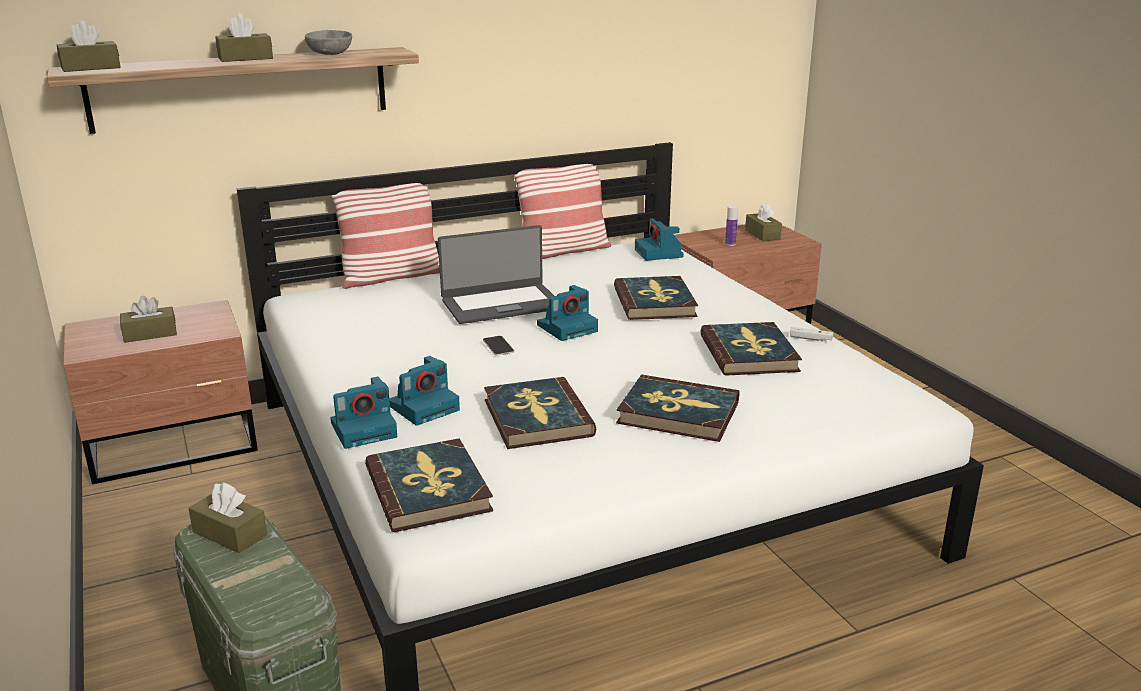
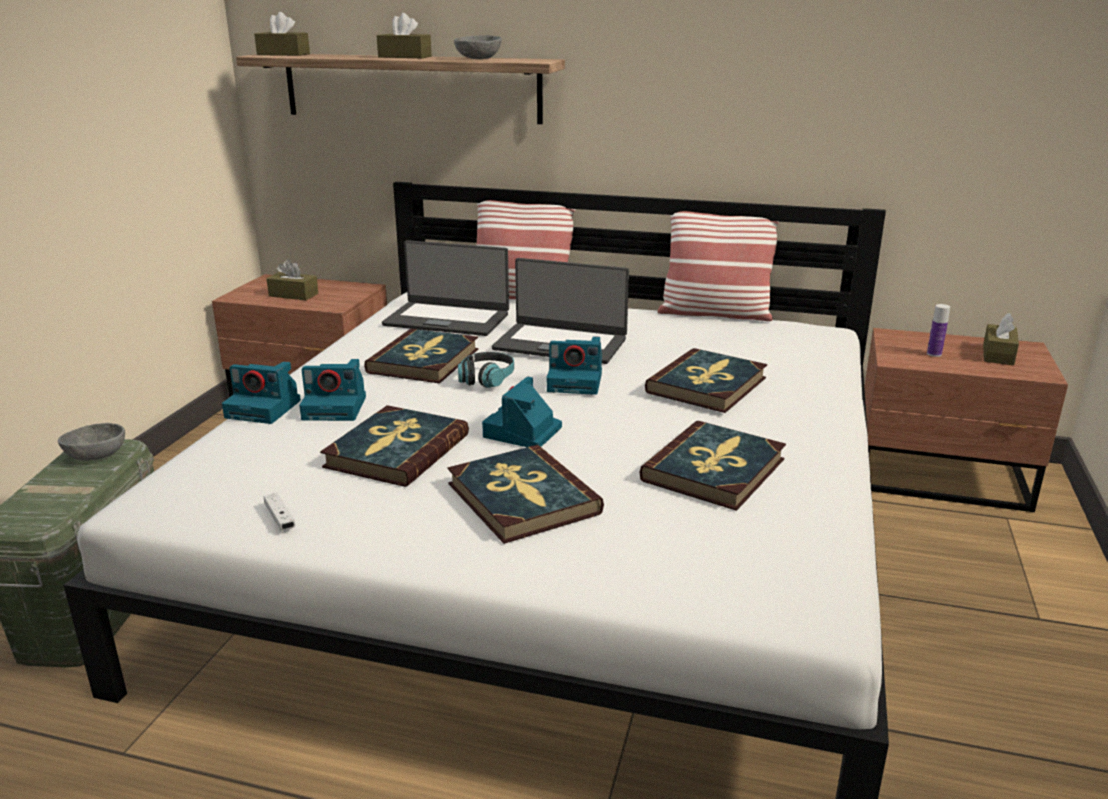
camera: 40 degrees right, 0 degrees up
brown tissue box [188,482,267,554] -> grey bowl [58,423,125,461]
book [365,438,493,532] -> book moved to [364,329,478,383]
phone [483,336,514,356] -> headphones [458,352,514,388]
camera [635,218,684,261] -> camera moved to [482,377,562,447]
white game controller [790,327,834,341] -> white game controller moved to [264,493,296,530]
none -> laptop [382,240,509,336]

